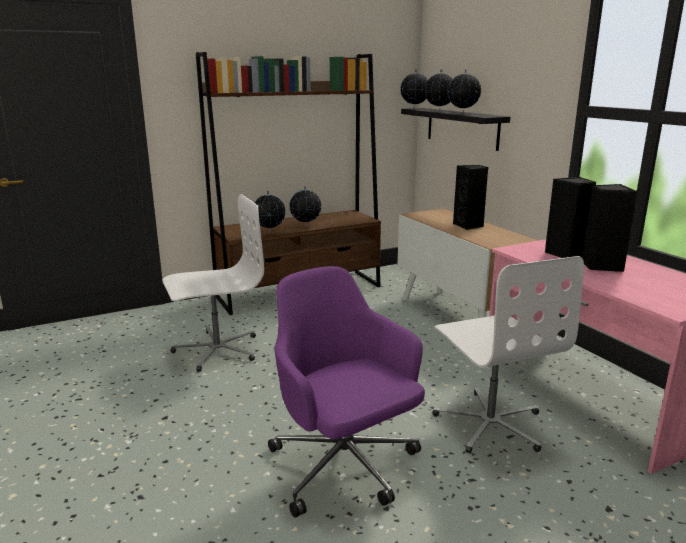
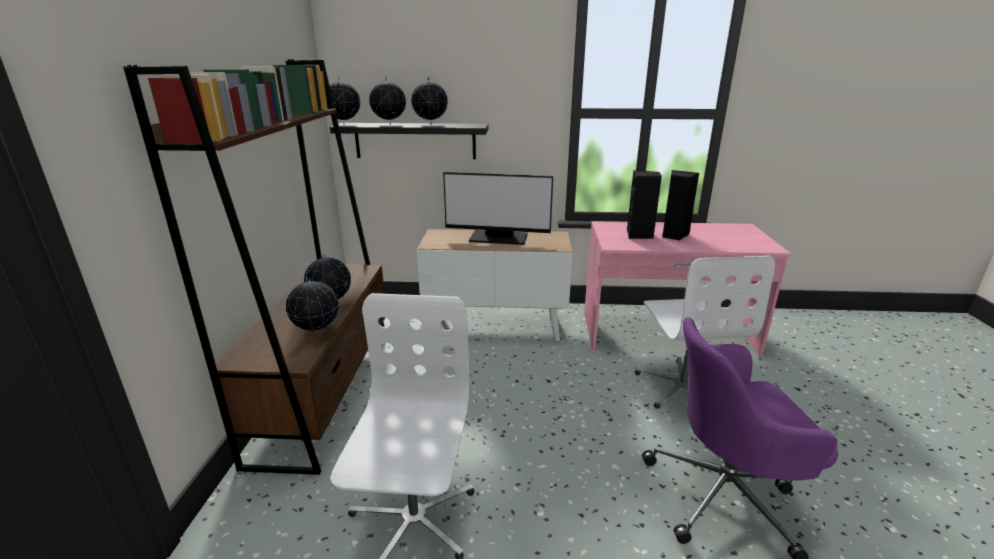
camera: 60 degrees left, 5 degrees up
white office chair [432,256,584,454] -> white office chair turned 75 degrees clockwise [635,256,775,409]
black speaker [453,165,488,230] -> monitor [443,172,553,245]

